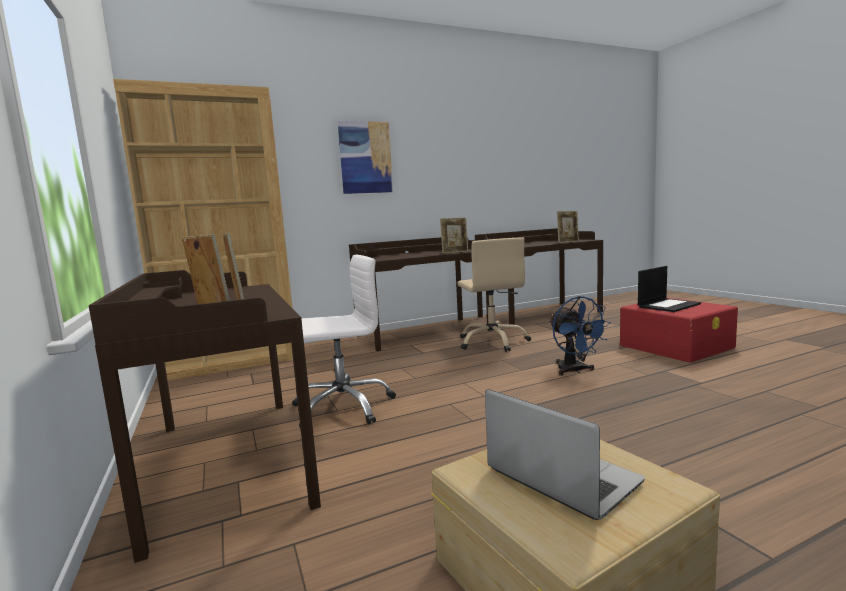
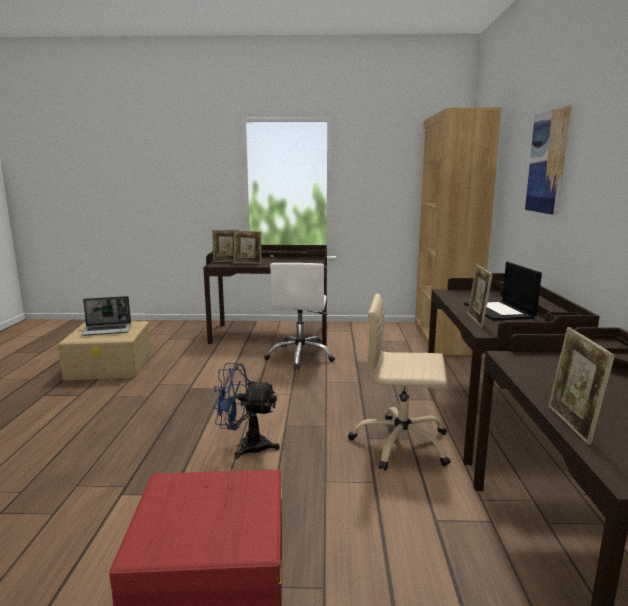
camera: 115 degrees right, 5 degrees up
laptop [638,266,701,312] -> laptop moved to [464,262,542,321]

